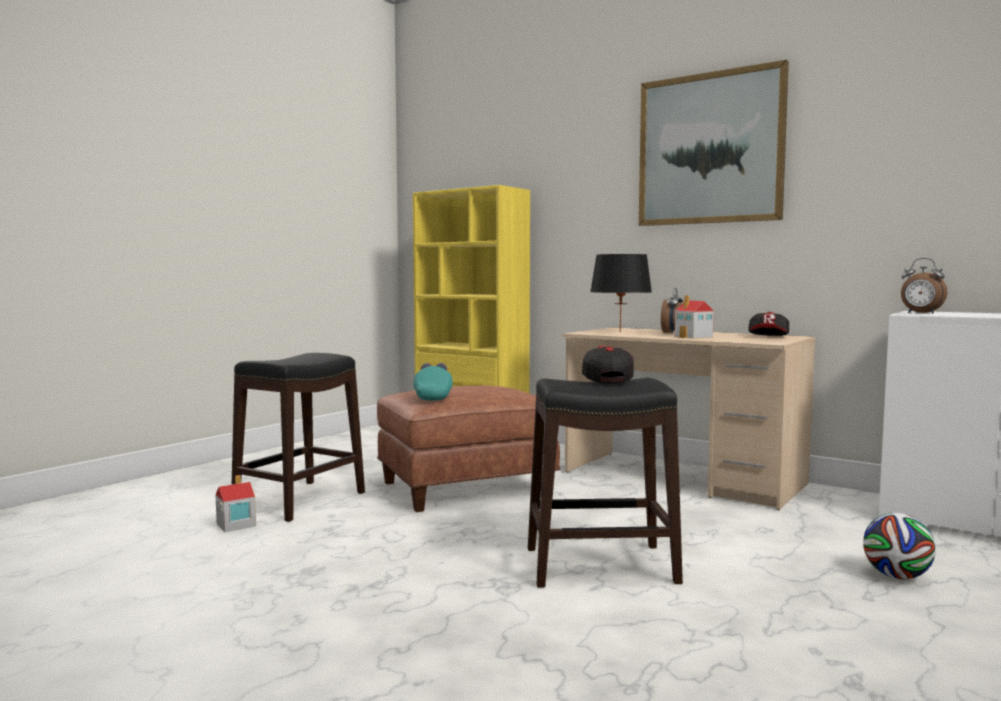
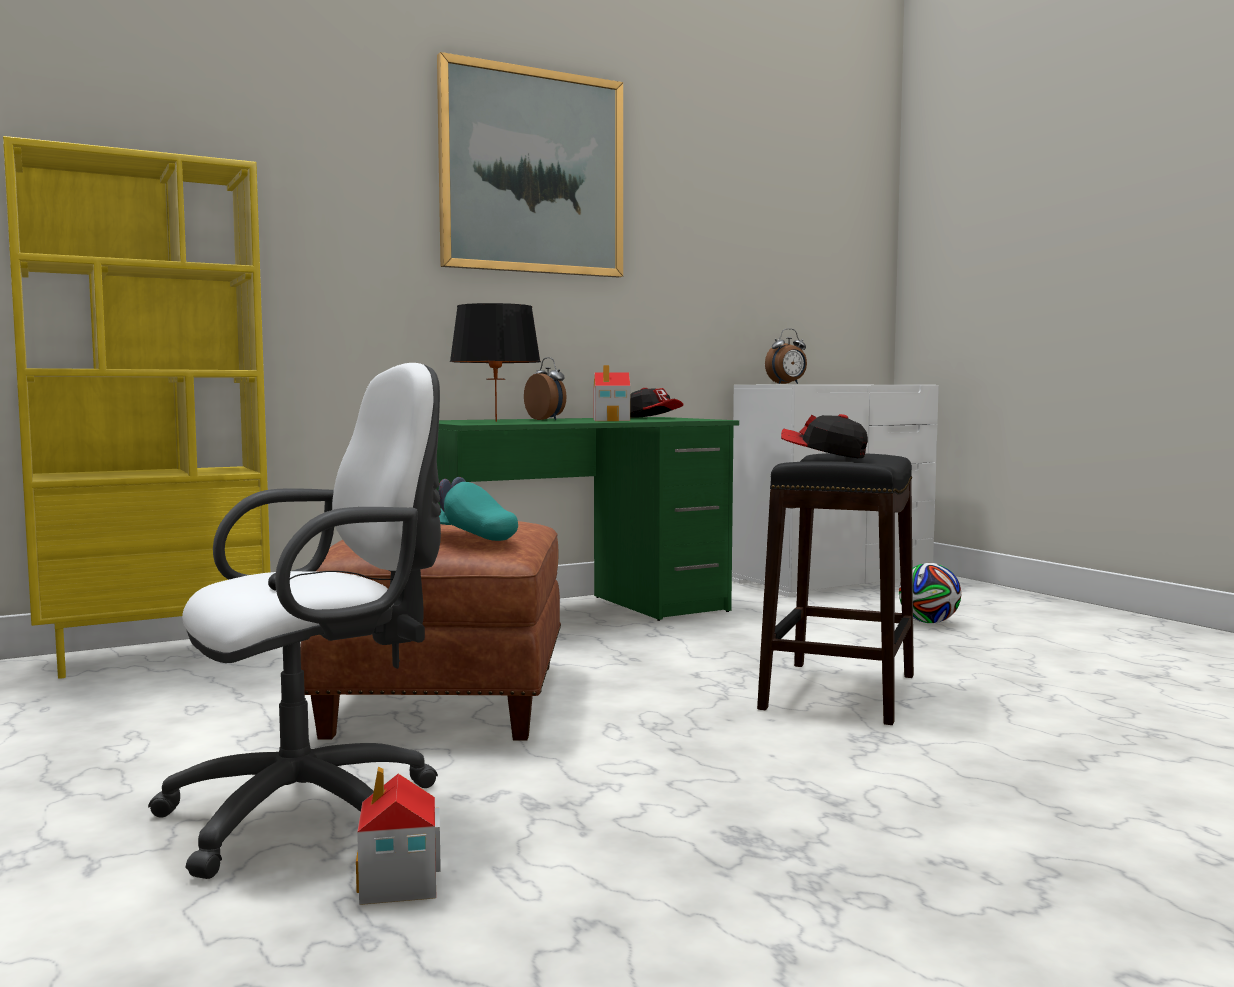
camera: 65 degrees left, 0 degrees up
black stool [232,353,365,522] -> white office chair [148,363,441,879]
beige desk [562,327,816,510] -> green desk [436,417,739,621]

